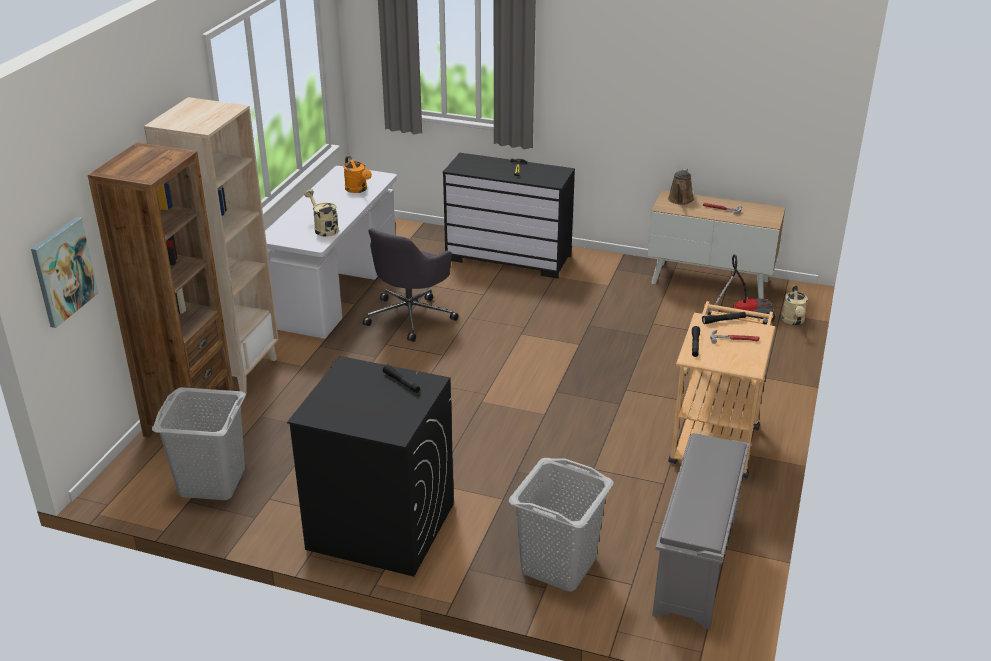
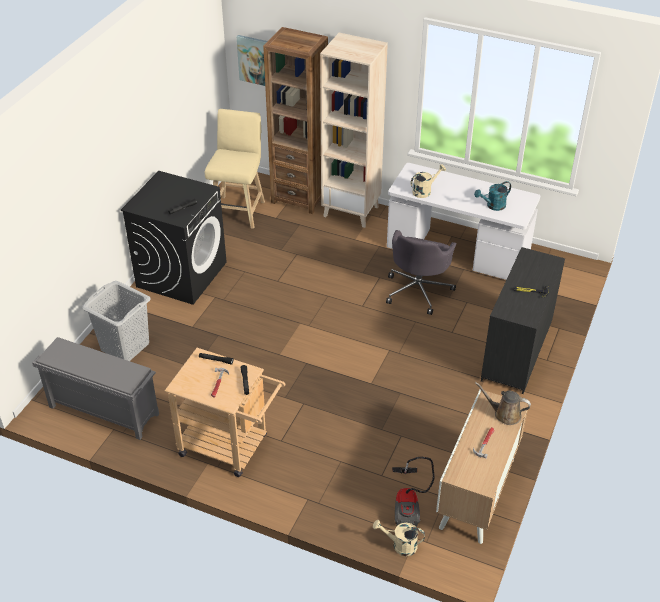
camera: 95 degrees right, 10 degrees up
grey laundry basket [152,387,246,500] -> beige stool [205,109,265,229]
orange watering can [343,156,372,193] -> turquoise watering can [474,181,511,211]
grey office chair [363,228,459,342] -> grey office chair turned 105 degrees counterclockwise [386,230,457,315]

